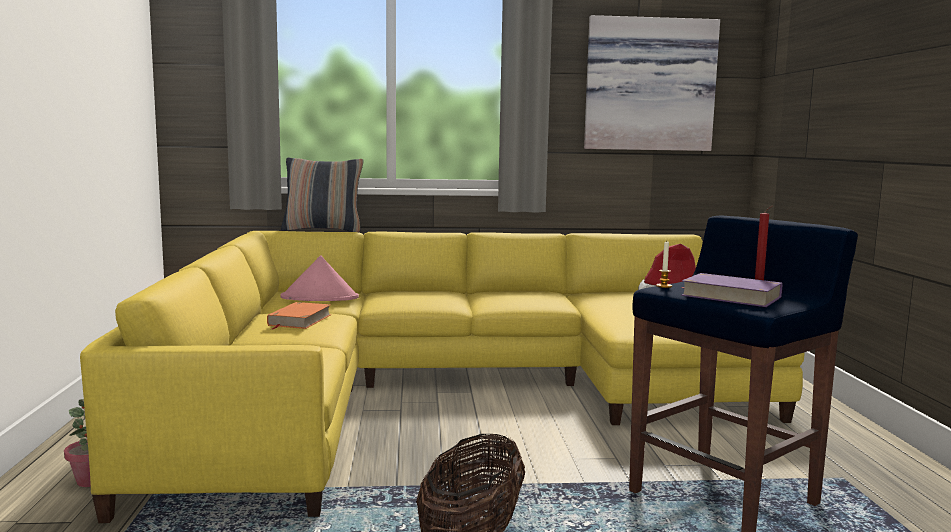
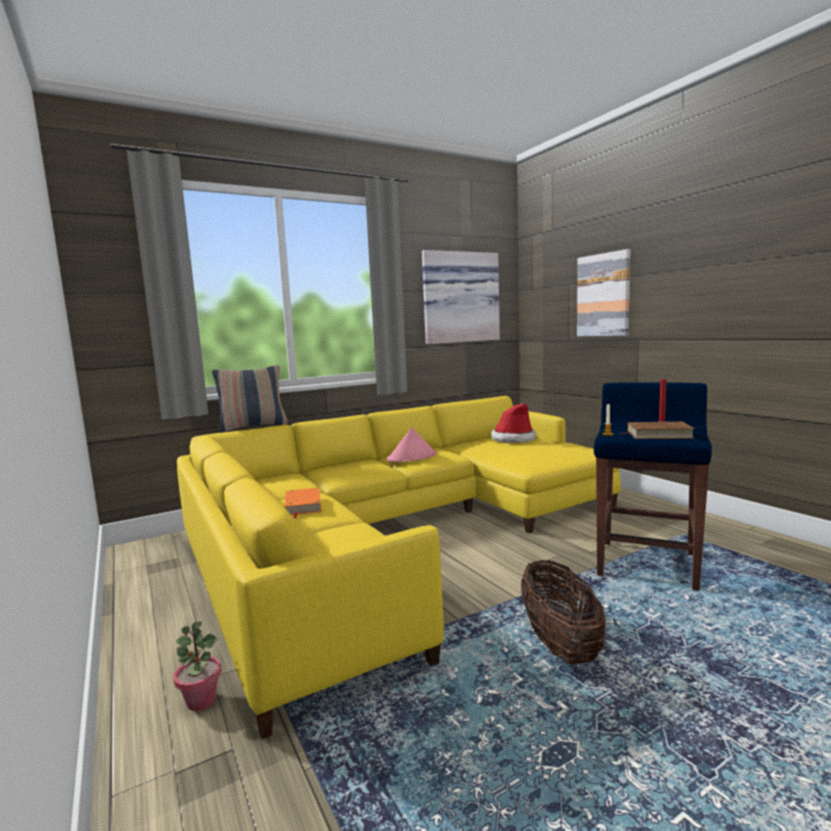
camera: 25 degrees left, 0 degrees up
pink hat [280,256,359,301] -> pink hat moved to [387,427,437,462]
purple book [680,273,782,307] -> brown book [620,422,695,439]
none -> picture [577,249,630,337]

